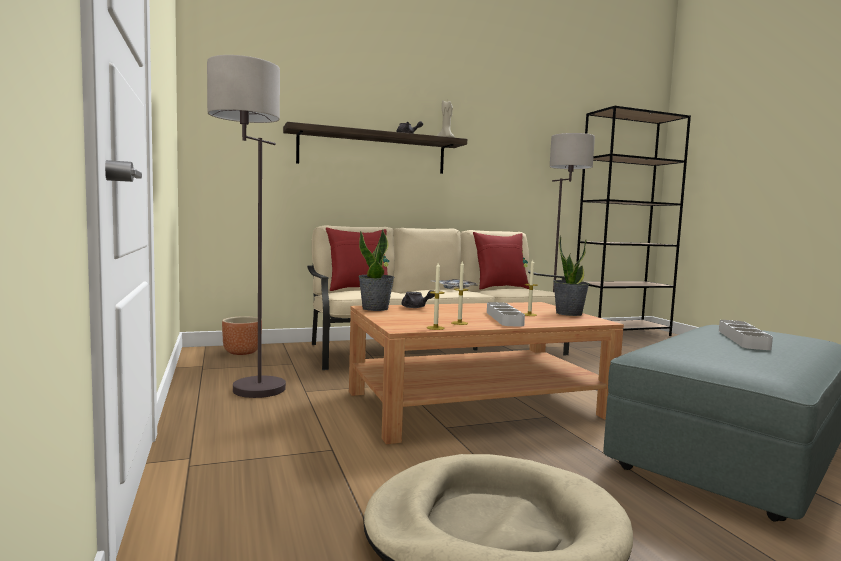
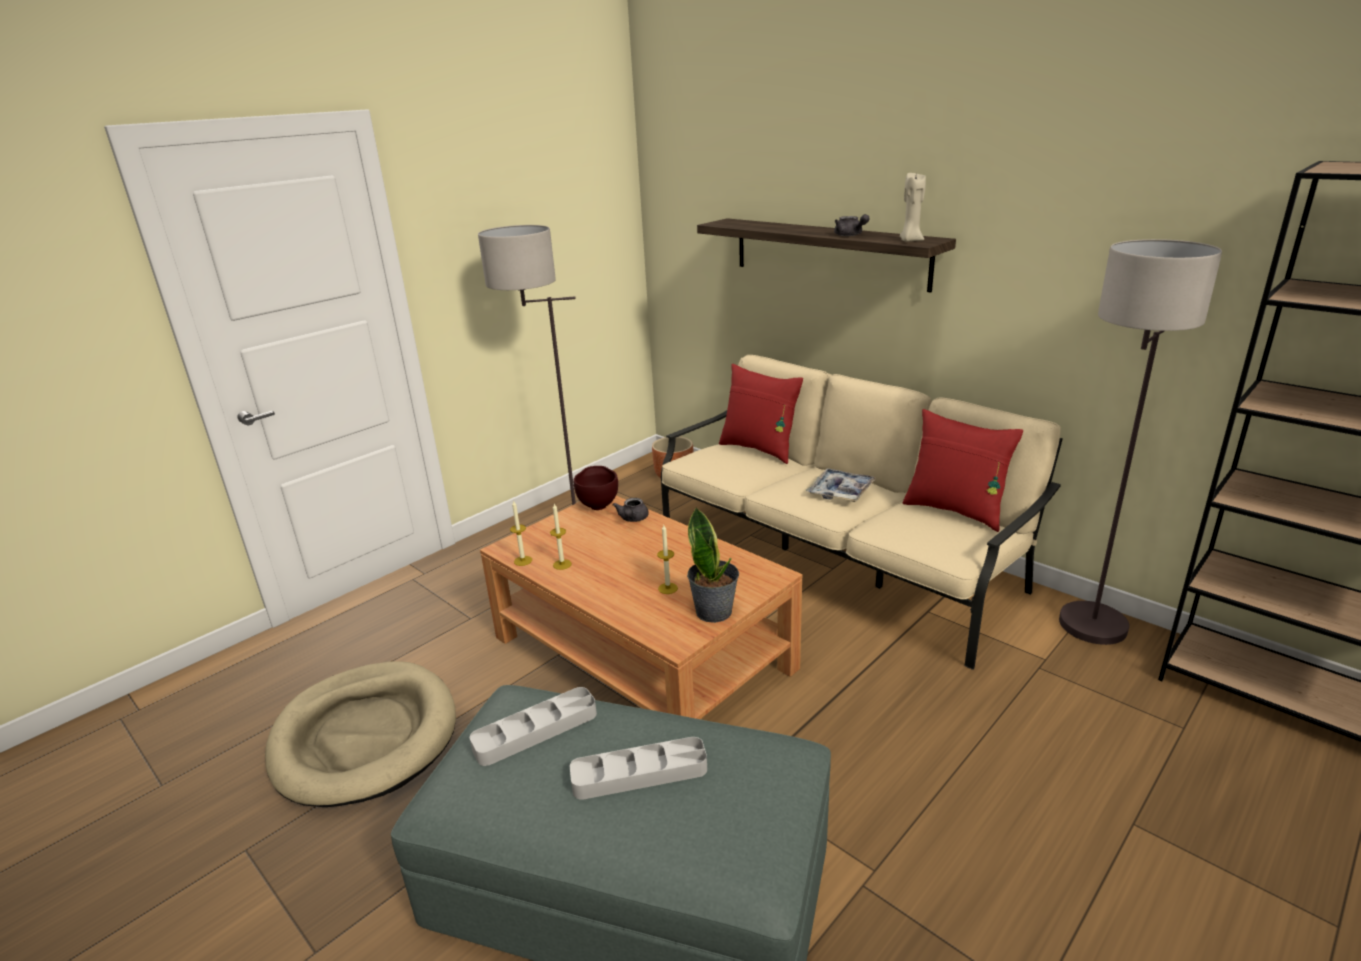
camera: 65 degrees right, 20 degrees up
potted plant [358,230,394,311] -> brown bowl [574,466,618,510]
grey tray [487,302,525,327] -> grey tray moved to [470,687,597,766]

